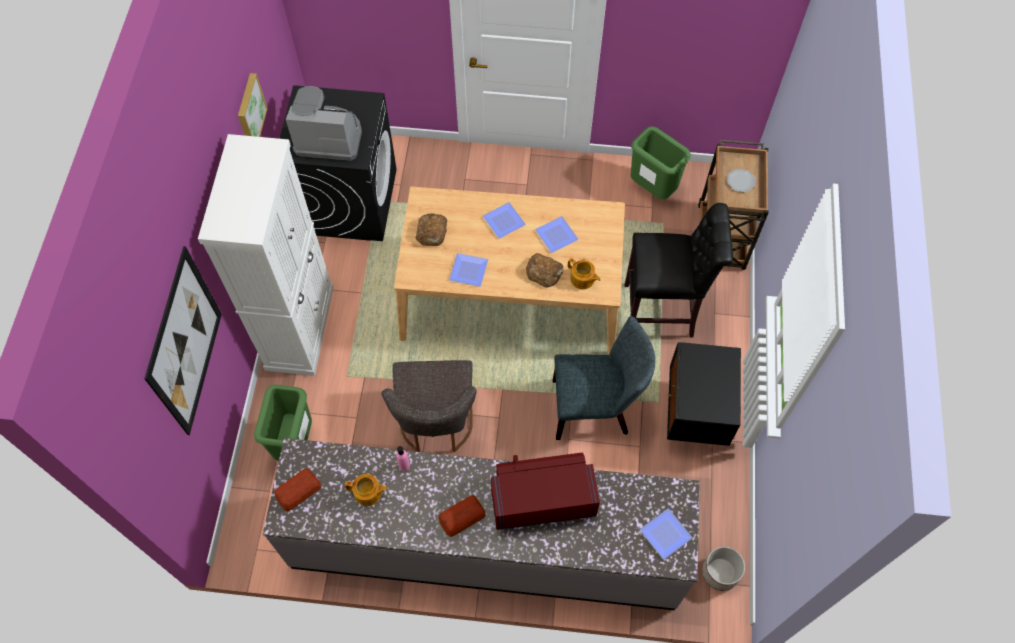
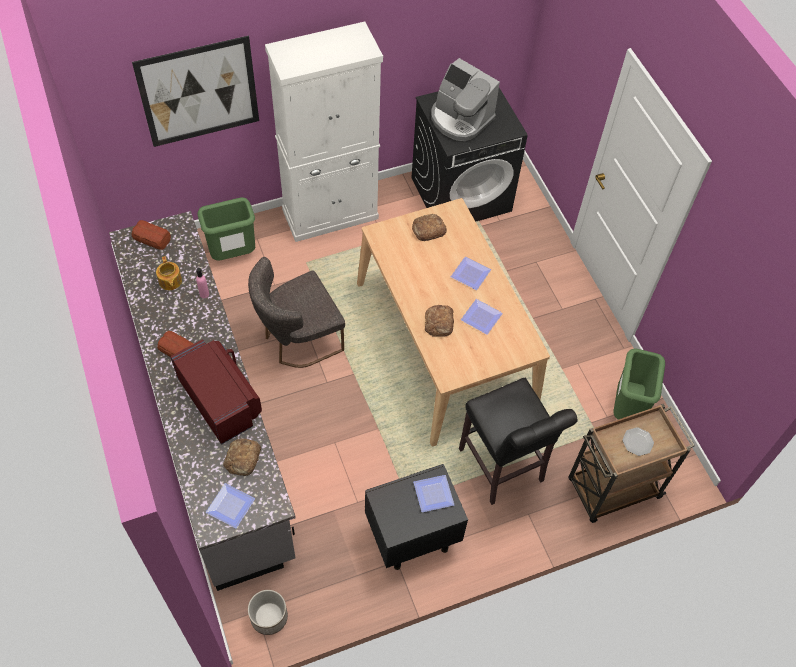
camera: 60 degrees right, 5 degrees down
picture [238,73,268,137] -> none
coffee machine [286,86,362,161] -> coffee machine turned 150 degrees clockwise [431,58,500,141]
plate [449,253,488,287] -> plate moved to [413,475,454,512]
grey chair [553,316,655,440] -> none
teapot [568,258,601,290] -> none
none -> bread [223,438,261,476]

